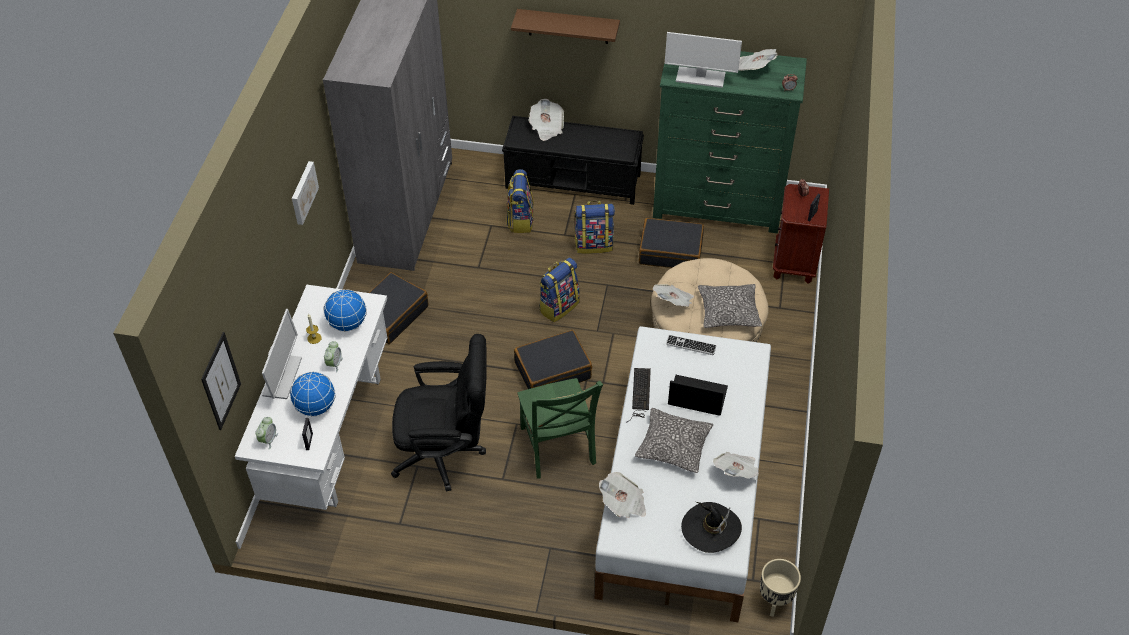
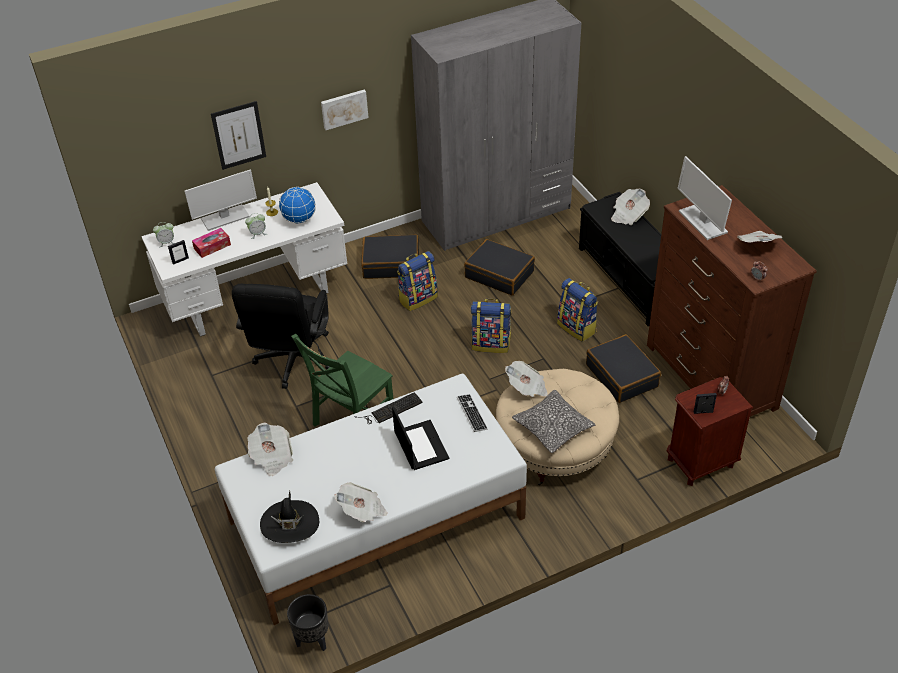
camera: 55 degrees right, 5 degrees down
picture [201,332,241,430] -> picture moved to [211,101,266,170]
globe [290,372,336,417] -> tissue box [192,228,231,258]
black office chair [391,334,487,492] -> black office chair turned 45 degrees clockwise [232,284,330,389]
backpack [507,169,534,233] -> backpack moved to [397,251,438,311]
brown shelf [511,9,620,44] -> none
black suitcase [514,330,592,389] -> black suitcase moved to [464,239,535,295]
pillow [635,408,713,473] -> none
green dresser [653,51,807,233] -> brown dresser [647,185,817,417]
beige planter [760,559,801,617] -> black planter [287,594,328,651]

